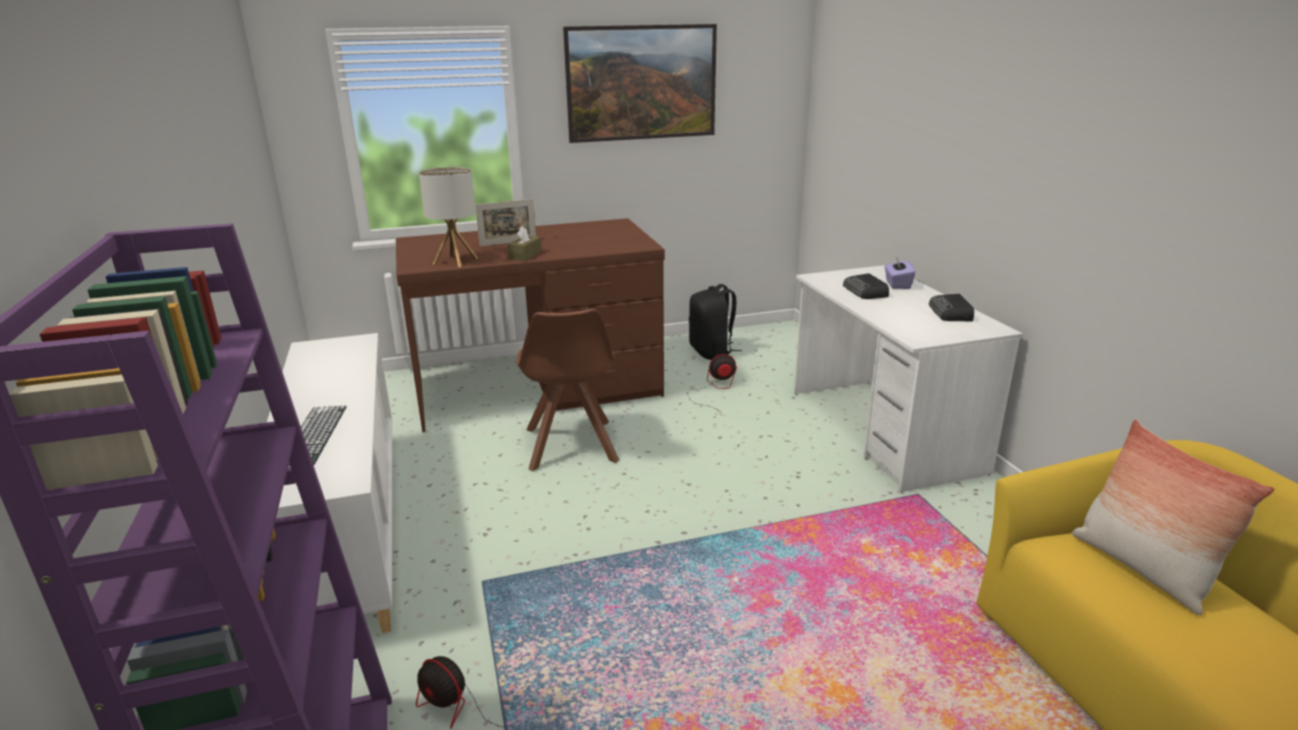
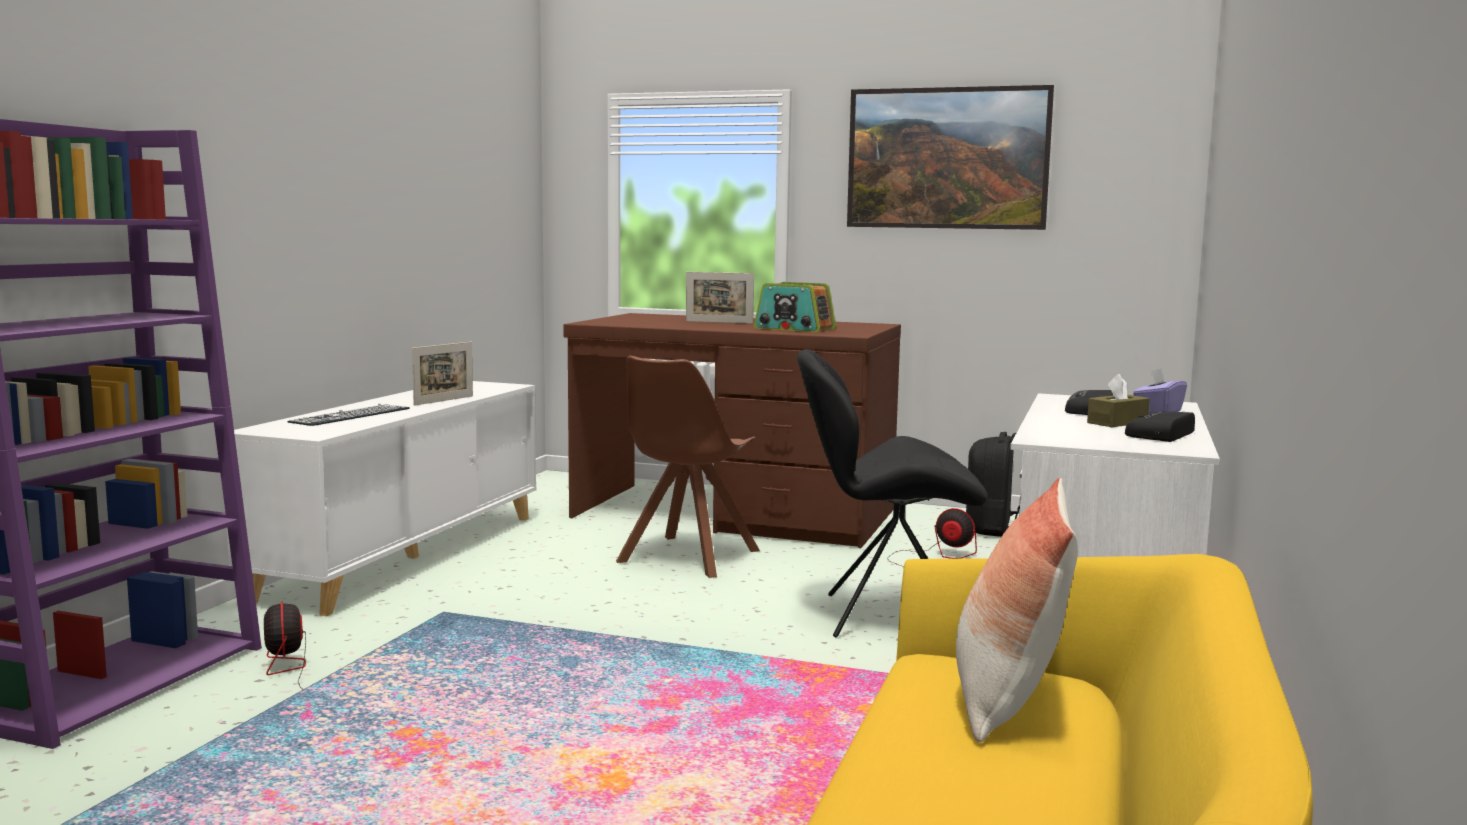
camera: 35 degrees right, 15 degrees down
table lamp [419,167,478,267] -> none
brown tissue box [508,226,542,261] -> brown tissue box moved to [1087,374,1150,427]
none -> picture frame [412,342,473,406]
none -> radio [754,282,836,332]
none -> black chair [797,349,987,638]

